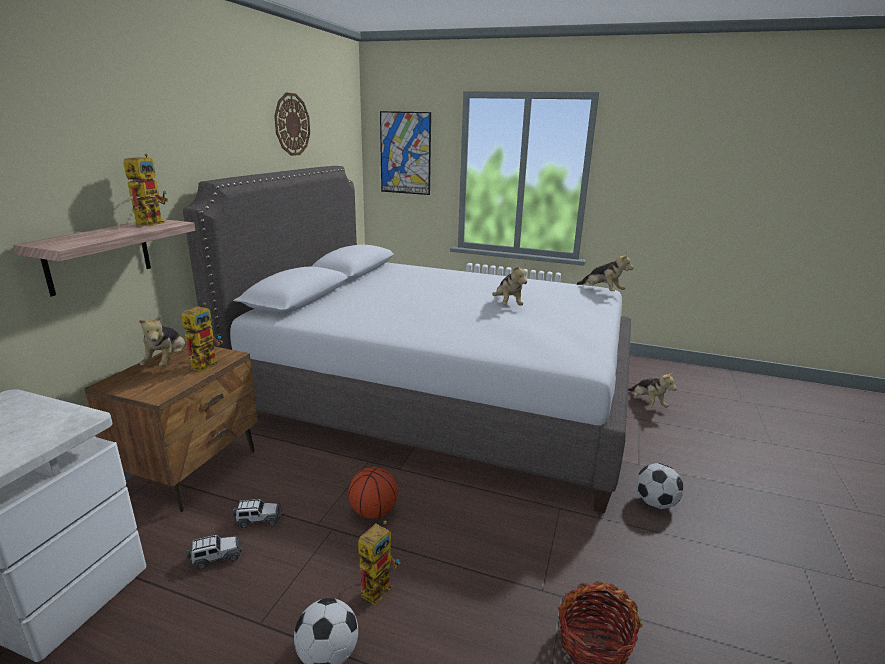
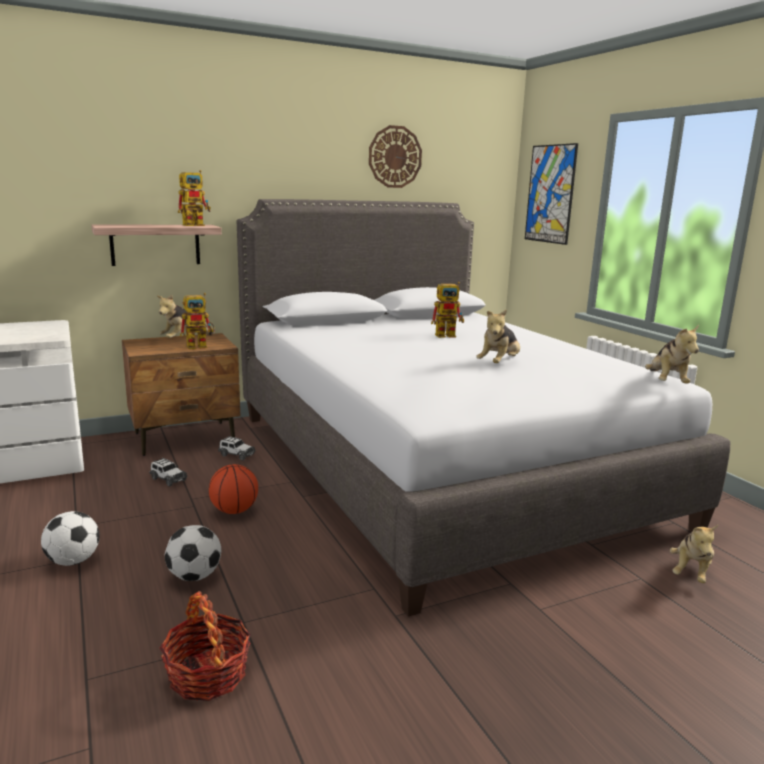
camera: 45 degrees right, 5 degrees down
toy car [186,533,242,570] -> toy car moved to [218,436,256,460]
toy robot [358,521,400,606] -> toy robot moved to [431,282,464,338]
football [636,463,683,509] -> football moved to [165,525,222,581]

